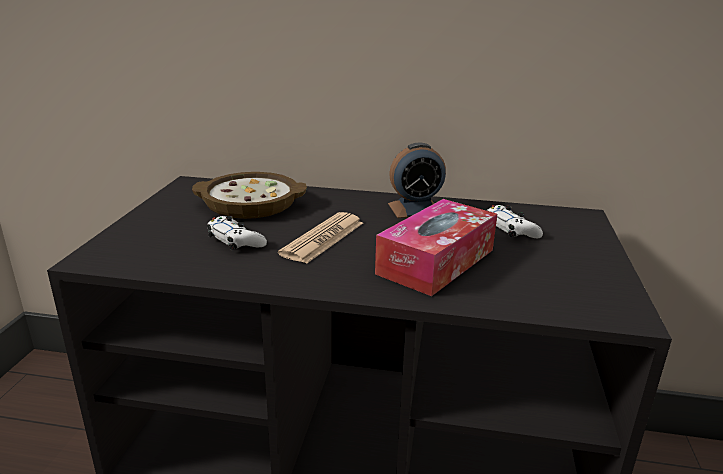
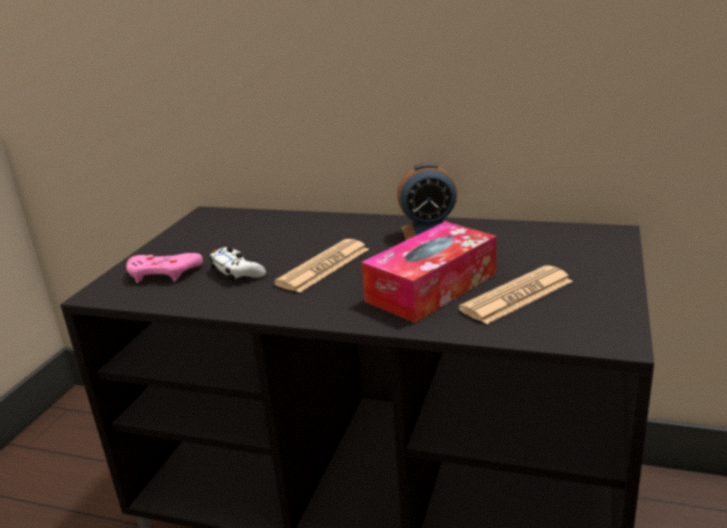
camera: 10 degrees right, 0 degrees up
bowl [192,172,307,219] -> none
white game controller [487,205,543,238] -> none
none -> pink game controller [126,253,203,283]
none -> newspaper [458,265,573,325]

